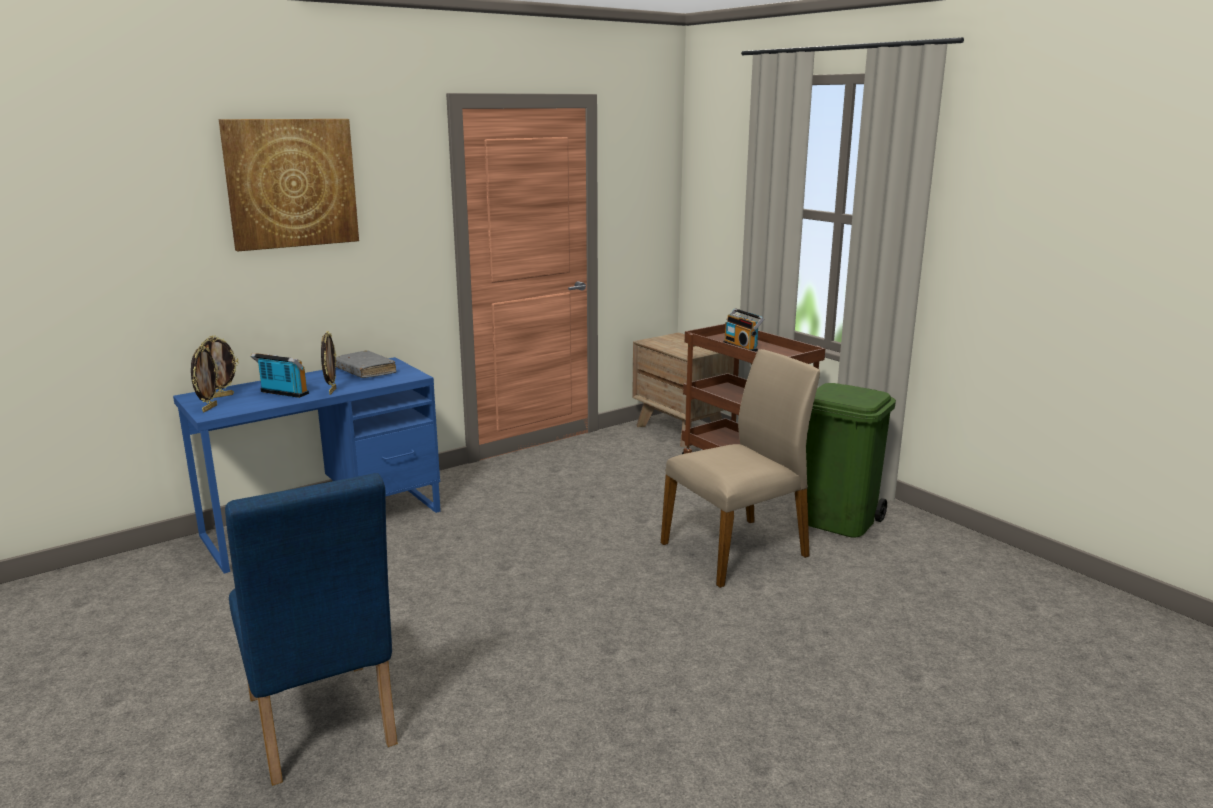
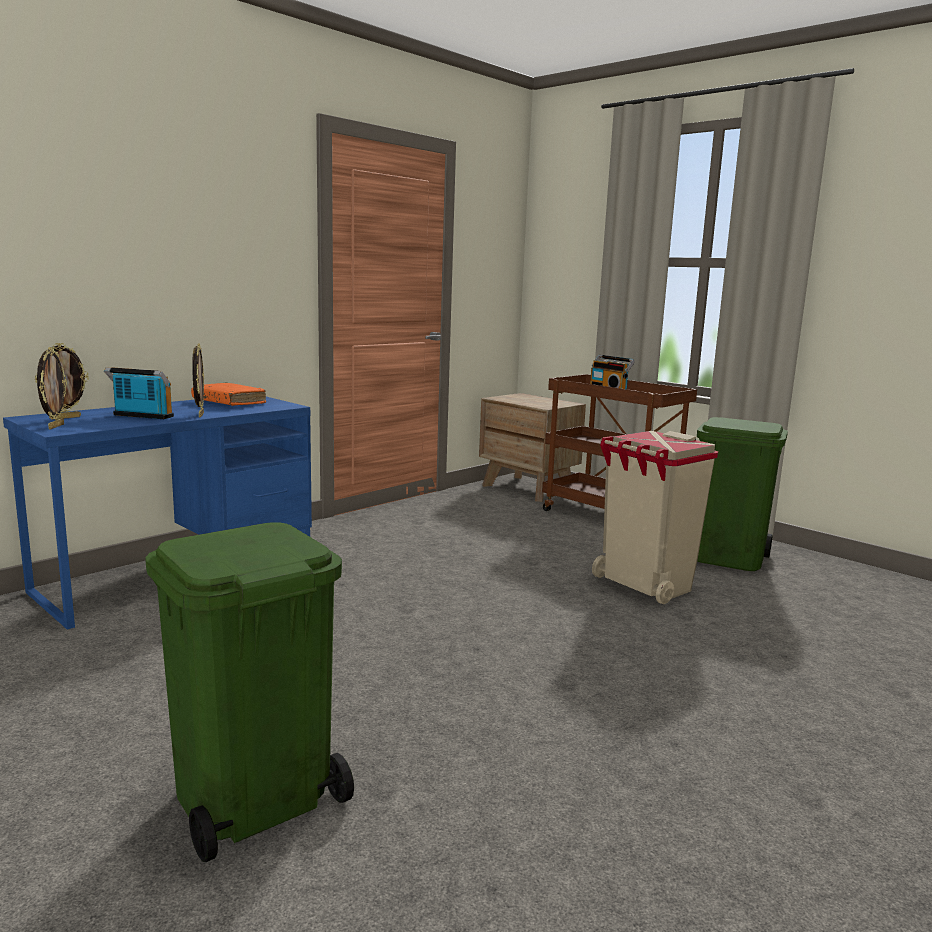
camera: 10 degrees left, 5 degrees down
picture [219,119,359,252] -> none
blue chair [225,473,398,786] -> green trash can [145,522,354,862]
grey book [336,350,396,378] -> orange book [191,382,266,406]
beige chair [661,349,820,588] -> beige trash can [592,431,718,604]

